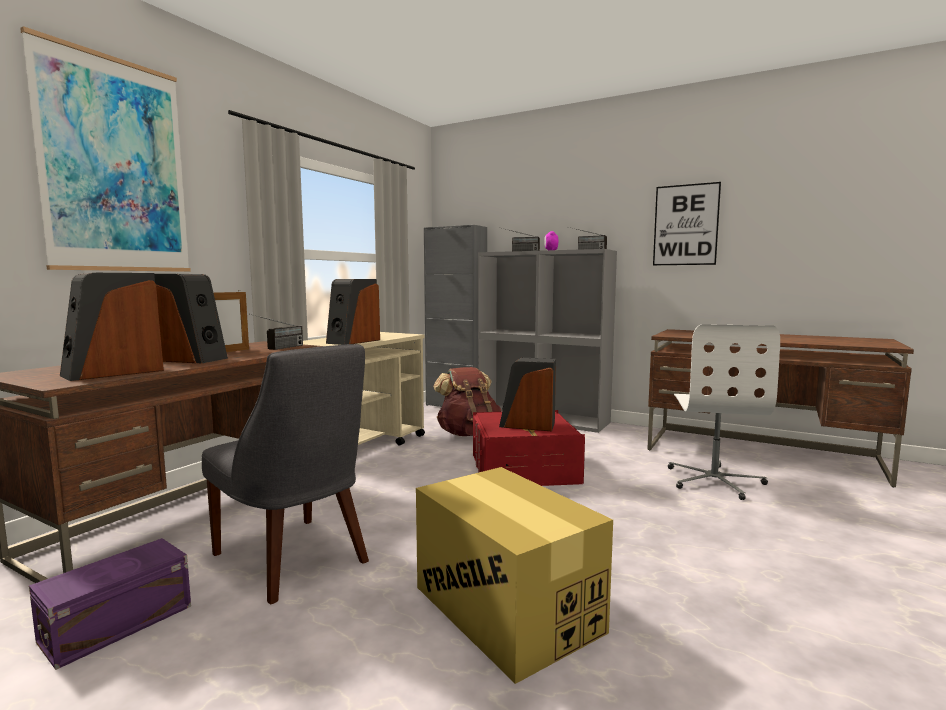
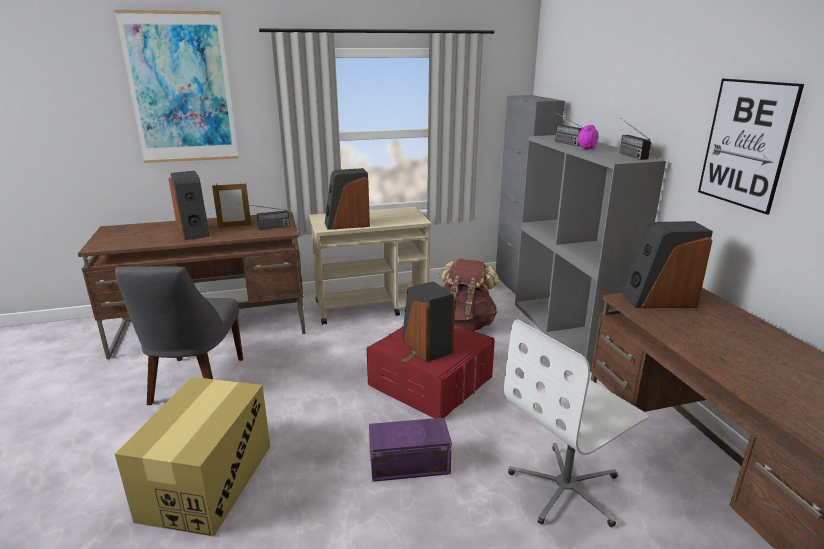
camera: 45 degrees right, 15 degrees up
purple storage box [29,538,191,670] -> purple storage box moved to [369,418,452,482]
speaker [60,273,164,381] -> speaker moved to [622,221,713,308]

